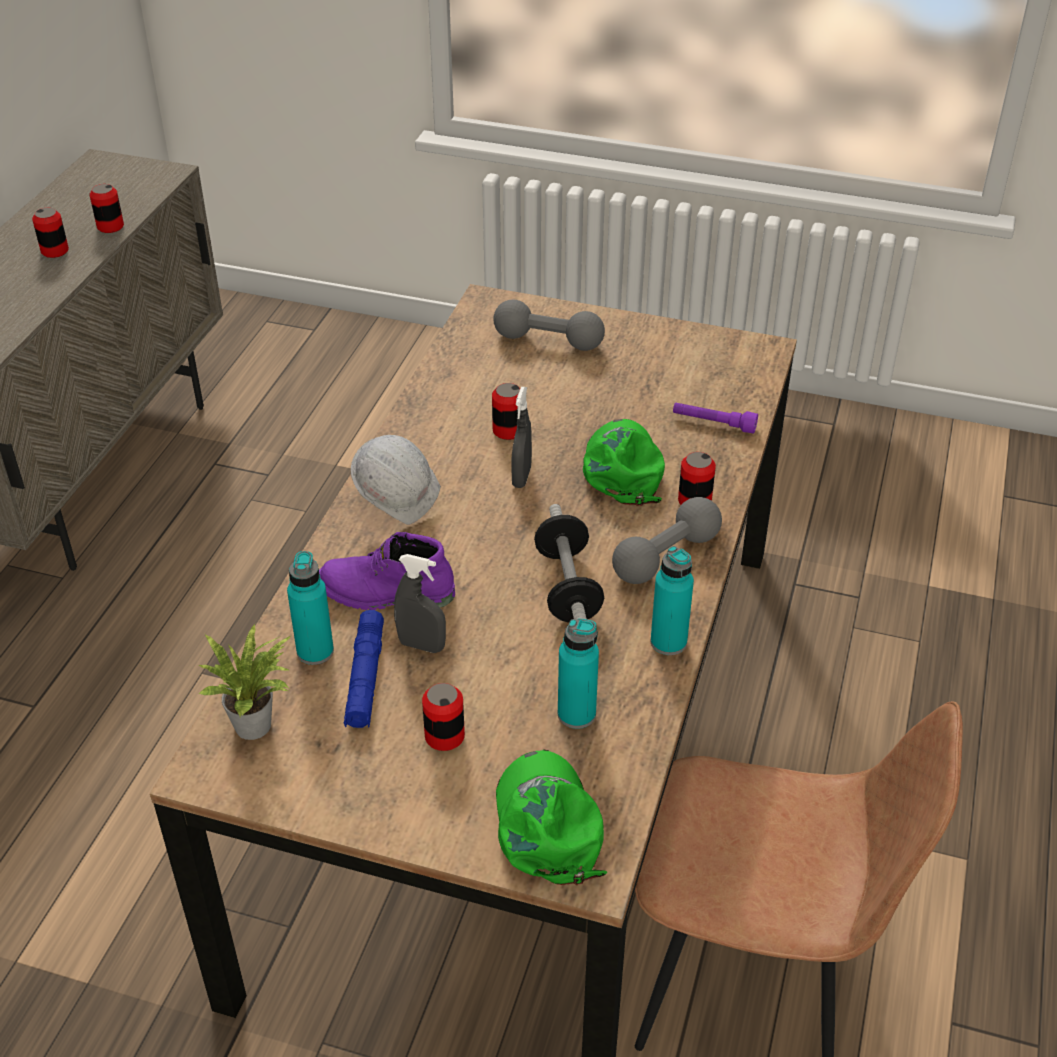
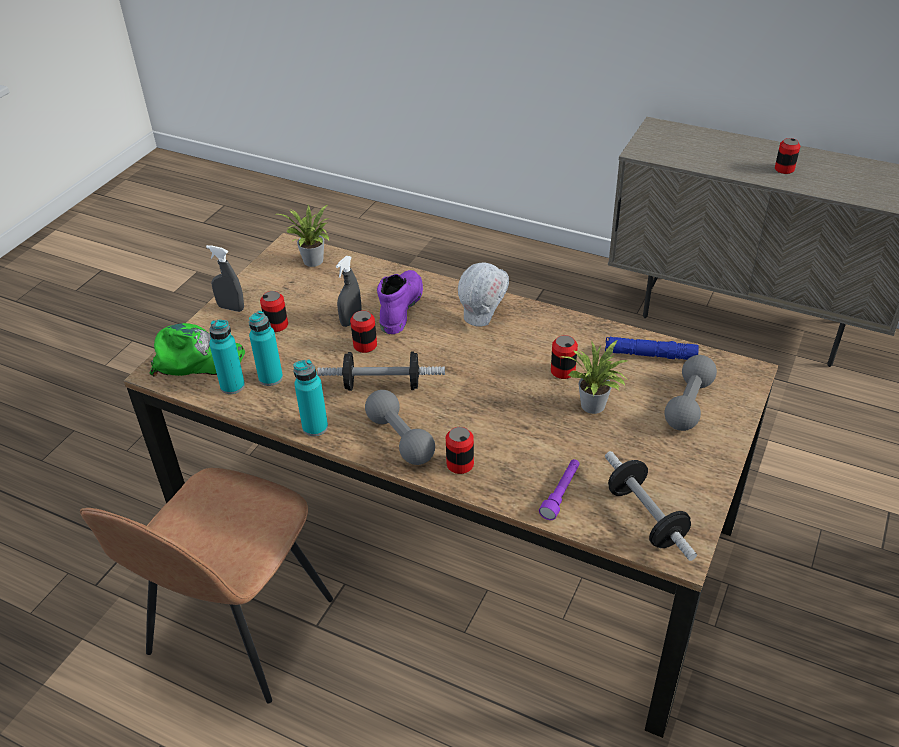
camera: 100 degrees right, 0 degrees up
can [90,184,124,233] -> can moved to [350,311,377,353]
turquoise bottle [287,551,334,665] -> turquoise bottle moved to [209,320,245,394]
blue flashlight [344,610,384,728] -> blue flashlight moved to [605,337,699,360]
grey spray bottle [511,387,532,488] -> grey spray bottle moved to [206,245,244,312]
green cap [583,419,665,506] -> none
none -> potted plant [562,340,629,414]
none -> dumbbell [605,451,697,561]

